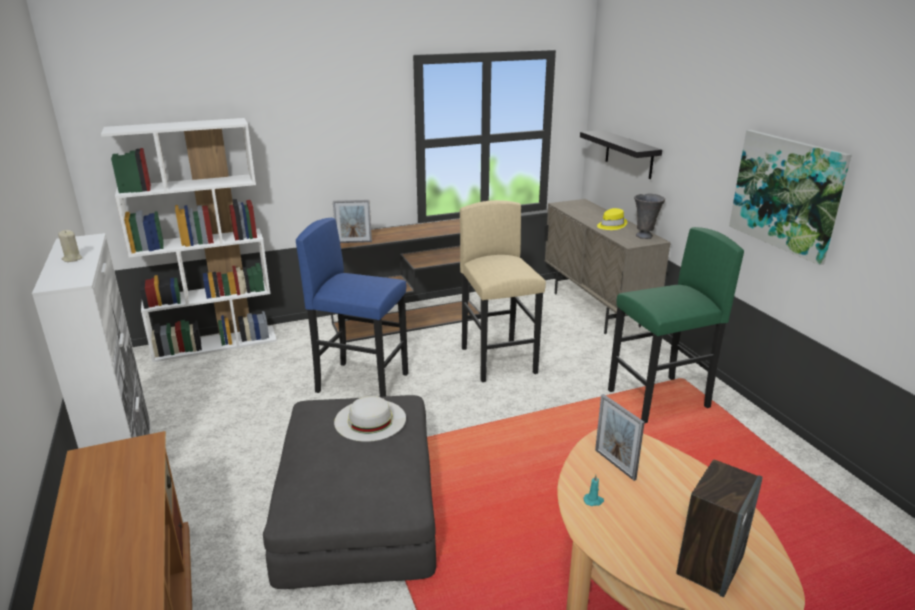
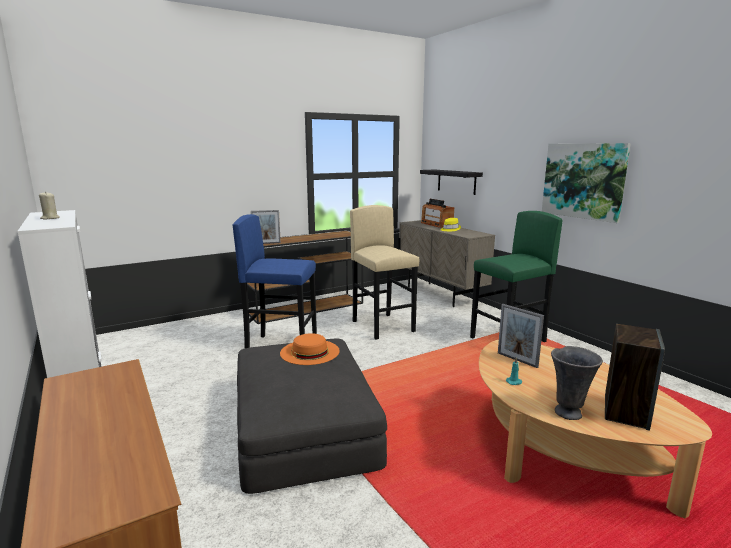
camera: 10 degrees left, 10 degrees down
white bookcase [101,118,277,362] -> none
white hat [334,396,406,442] -> orange hat [280,333,340,365]
grey vase [634,193,665,239] -> grey vase moved to [551,346,603,420]
none -> radio [421,199,454,228]

